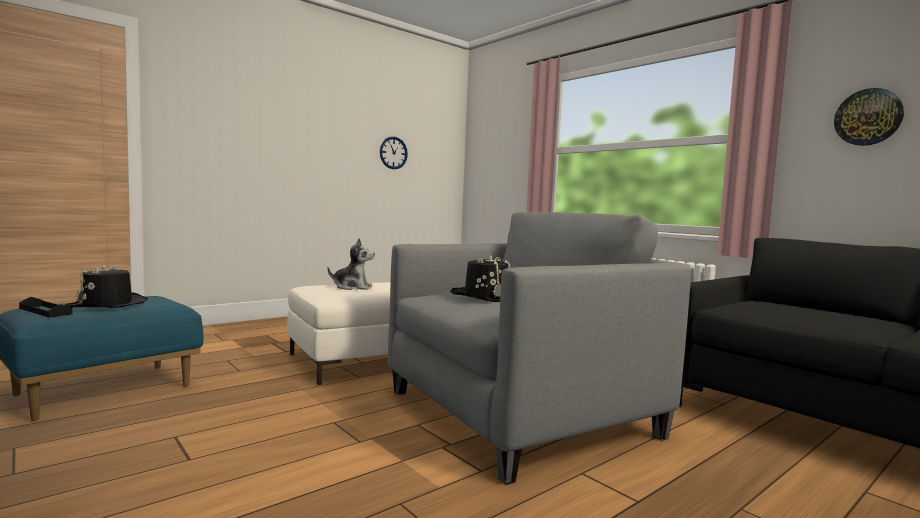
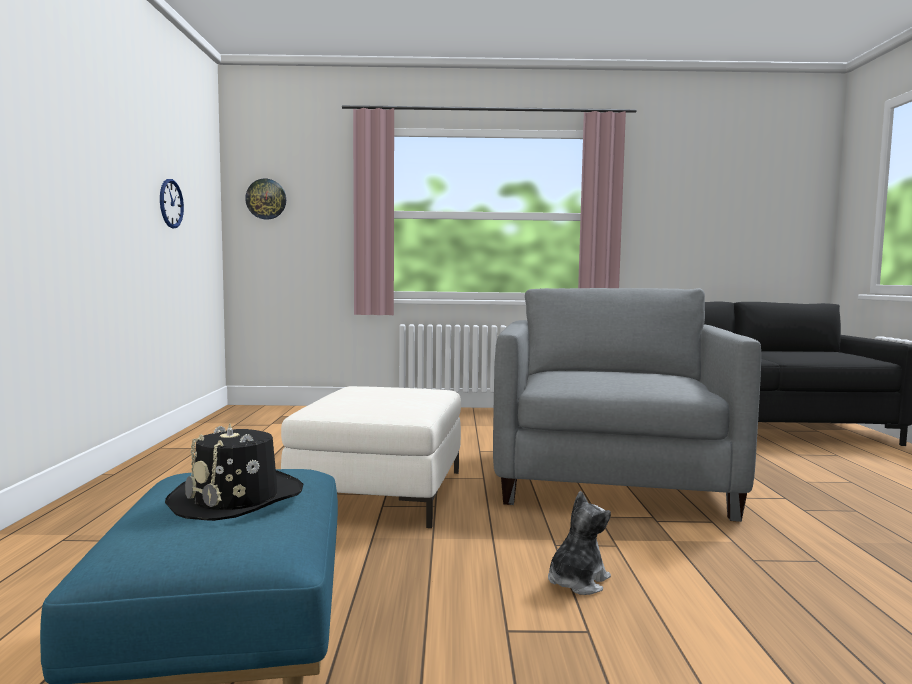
camera: 50 degrees left, 0 degrees up
black tray [19,297,73,317] -> none
plush toy [328,238,375,290] -> plush toy moved to [548,491,611,595]
black hat [450,254,510,302] -> none
wall clock [834,88,904,146] -> wall clock moved to [245,179,286,220]

